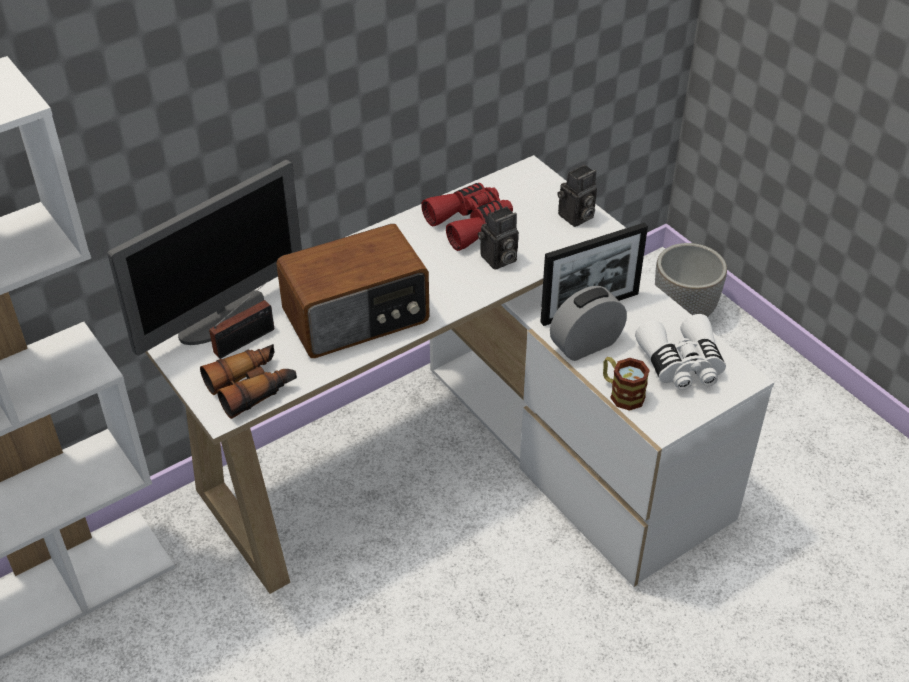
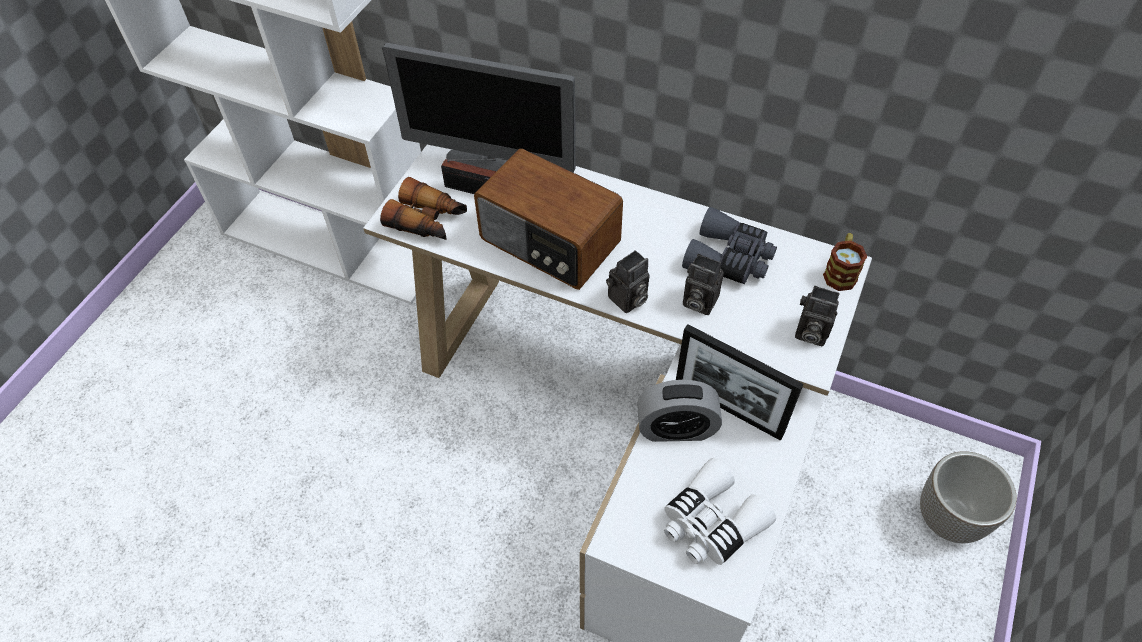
camera: 60 degrees right, 10 degrees up
red binoculars [421,183,513,251] -> grey binoculars [682,207,777,284]
alarm clock [550,286,627,361] -> alarm clock turned 150 degrees clockwise [637,380,722,442]
mug [603,357,650,411] -> mug moved to [823,233,867,291]
none -> camera [606,250,650,313]

